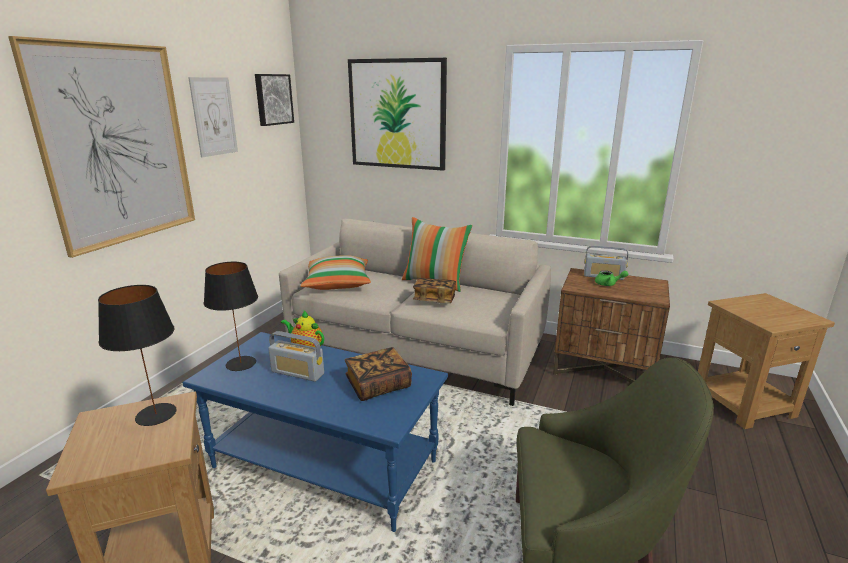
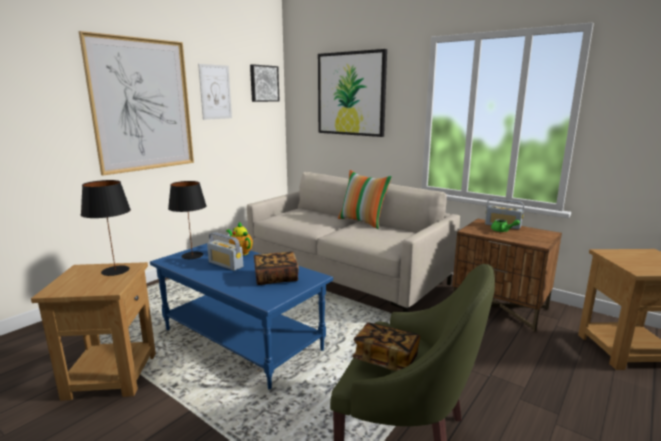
camera: 15 degrees right, 5 degrees down
pillow [300,255,371,290] -> none
book [413,278,456,303] -> book moved to [352,323,420,371]

